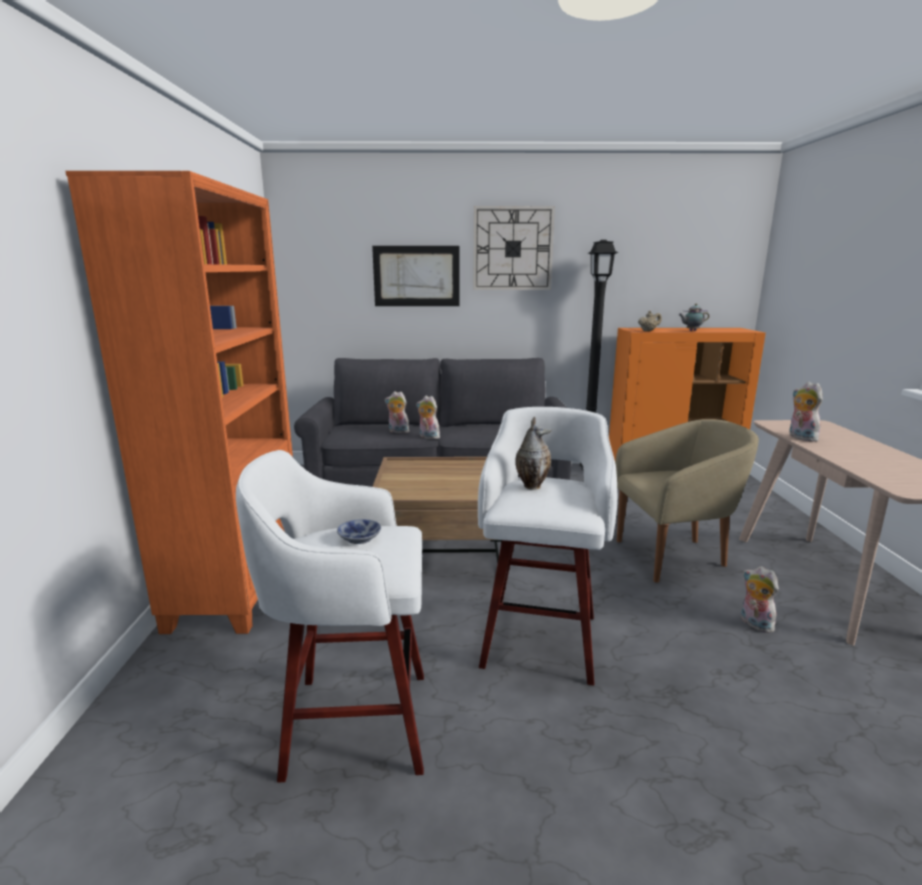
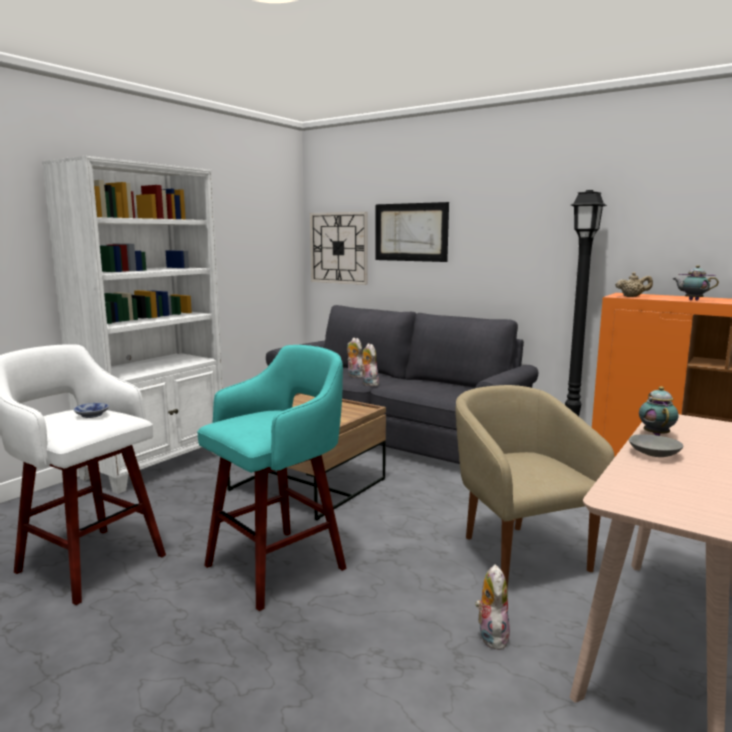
camera: 35 degrees right, 5 degrees down
orange bookcase [65,171,293,634] -> white bookcase [42,156,223,494]
wall clock [473,206,555,290] -> wall clock moved to [310,212,368,285]
white stool [478,407,617,686] -> turquoise stool [197,345,346,611]
vase [515,417,551,490] -> none
beige armchair [615,419,759,583] -> beige armchair turned 135 degrees counterclockwise [455,385,615,589]
plush toy [789,382,822,442] -> teapot [639,386,678,436]
none -> grey bowl [629,434,683,457]

